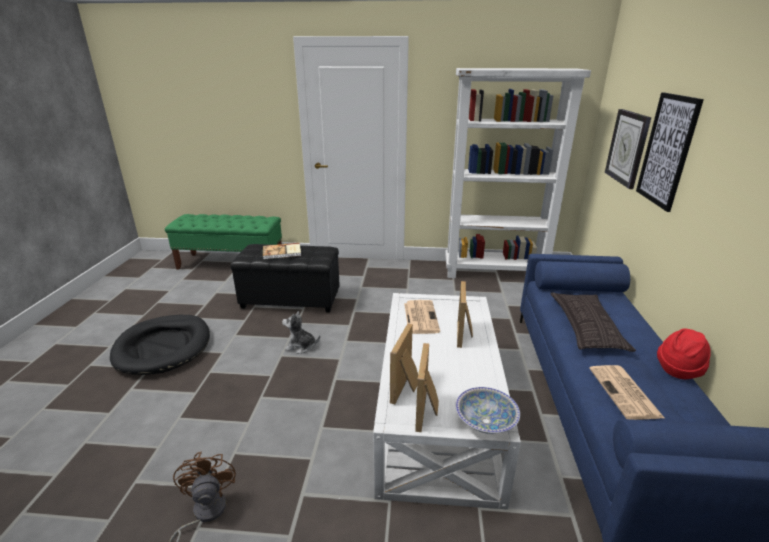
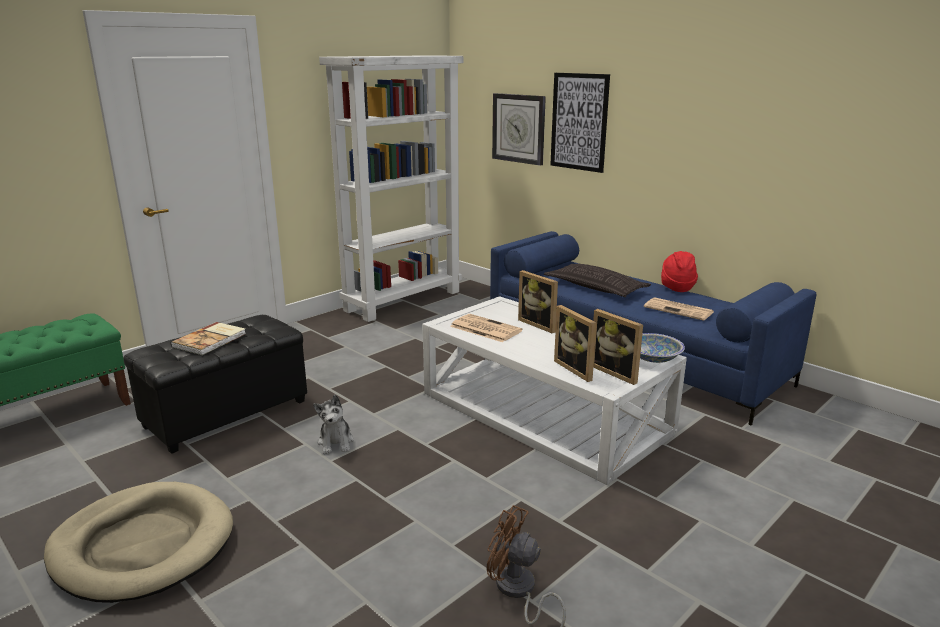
camera: 50 degrees left, 5 degrees down
black dog bed [110,315,210,375] -> beige dog bed [44,482,233,603]
plush toy [282,311,320,354] -> plush toy turned 60 degrees counterclockwise [313,394,354,454]

